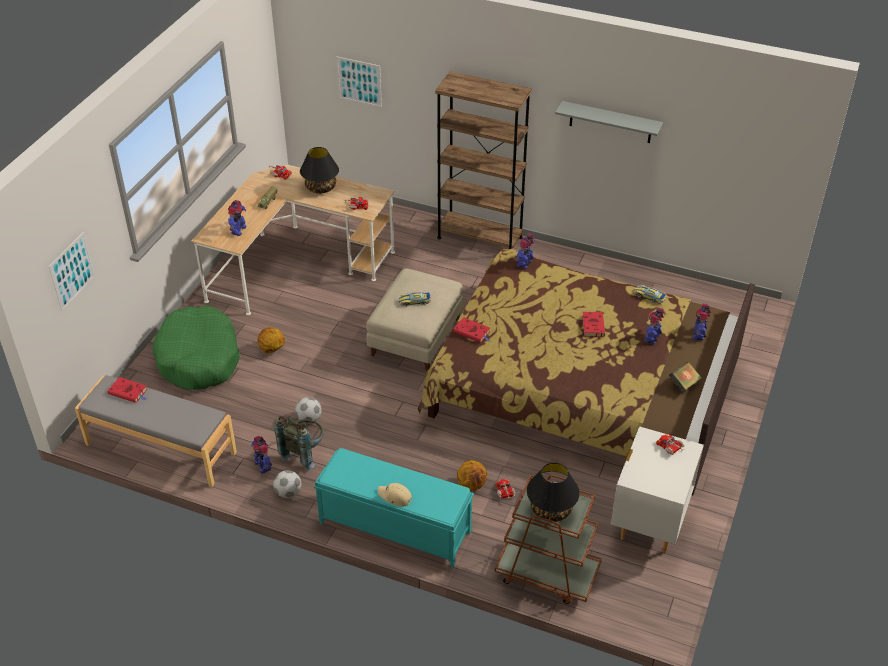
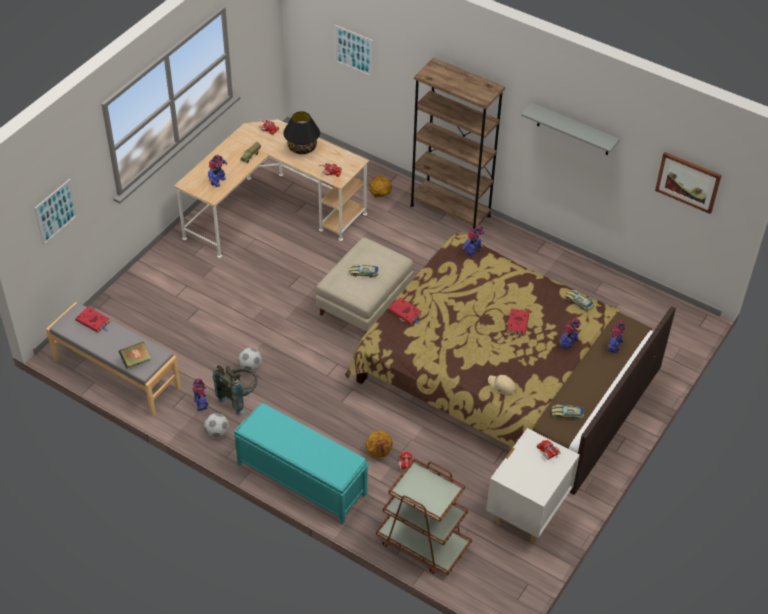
camera: 10 degrees right, 5 degrees up
green dog bed [153,306,240,390] -> none
basketball [258,327,285,353] -> basketball moved to [369,175,392,197]
beige cap [378,483,412,507] -> beige cap moved to [488,375,516,396]
black table lamp [527,463,580,522] -> none
book [669,362,701,392] -> book moved to [118,341,151,369]
none -> toy car [551,405,584,420]
none -> picture [655,152,722,214]

